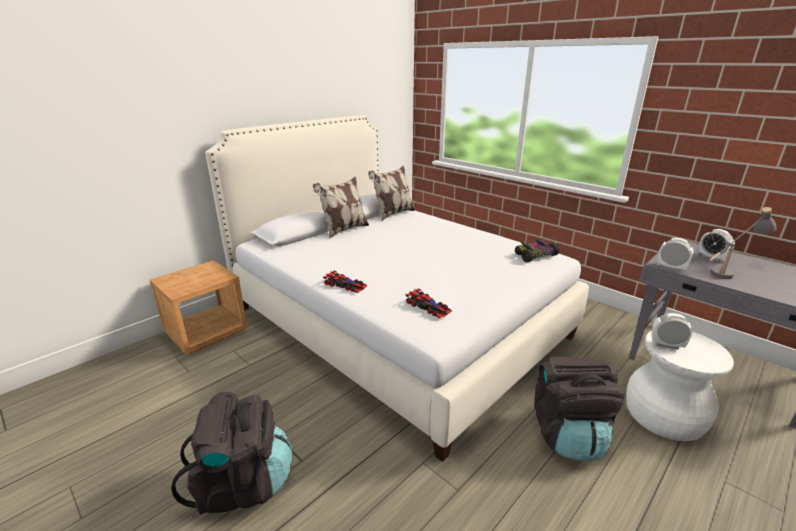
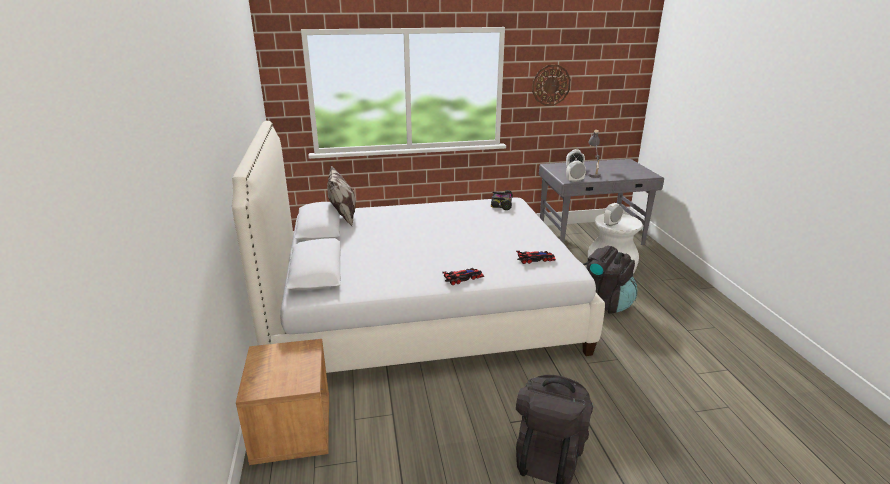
camera: 55 degrees left, 0 degrees up
pillow [313,176,369,239] -> none
none -> wall clock [532,65,571,106]

